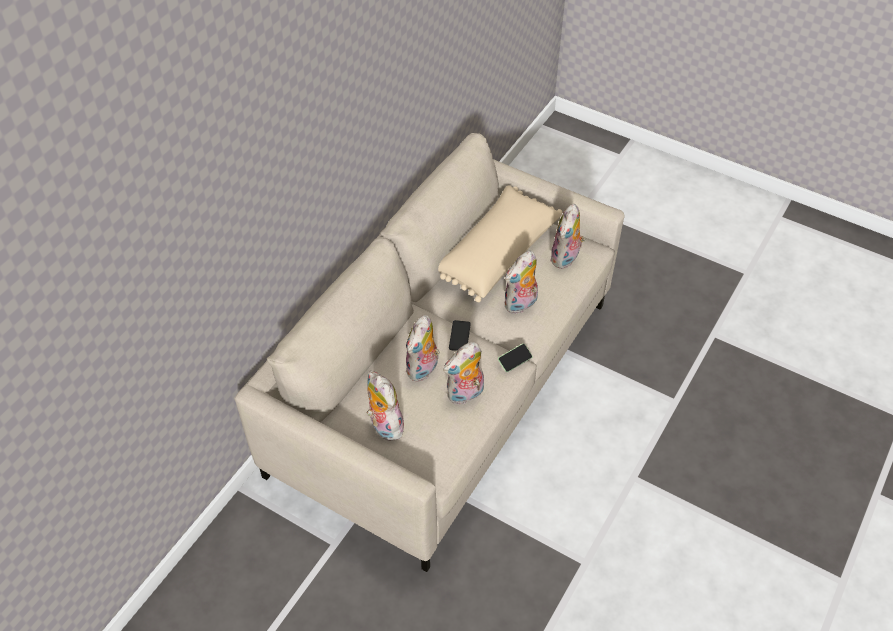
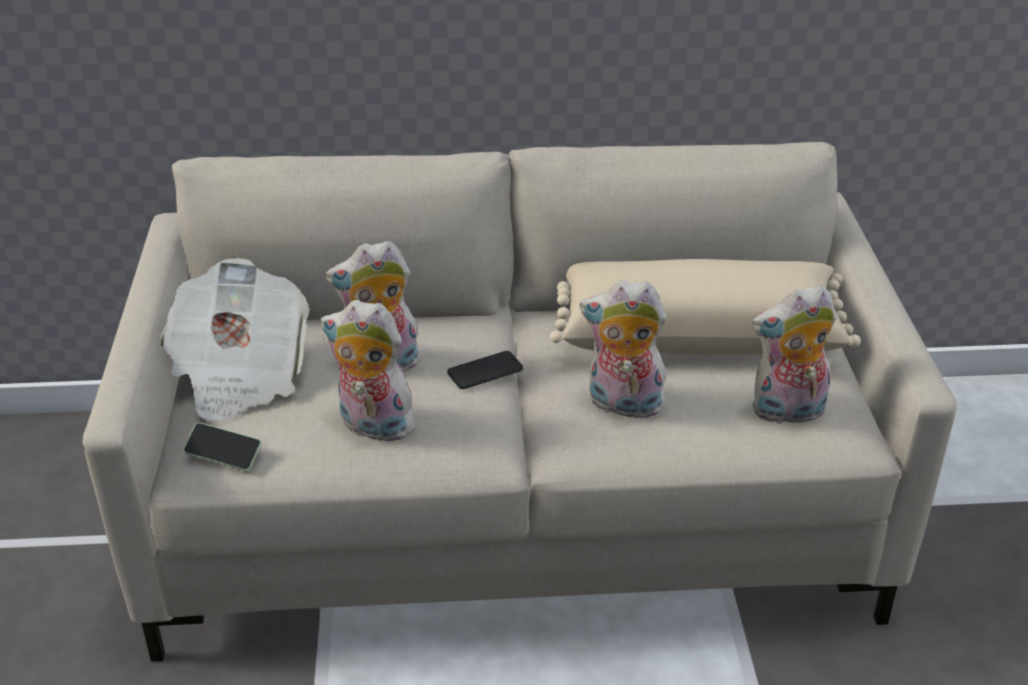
camera: 55 degrees right, 15 degrees down
plush toy [367,371,406,441] -> newspaper [160,258,310,421]
phone [498,343,532,372] -> phone moved to [183,422,261,471]

